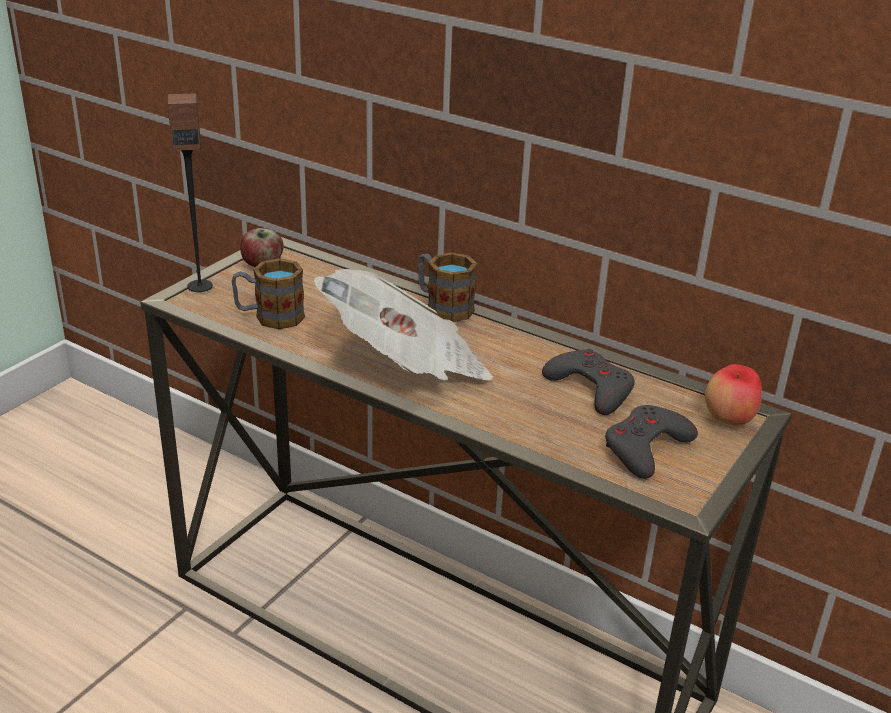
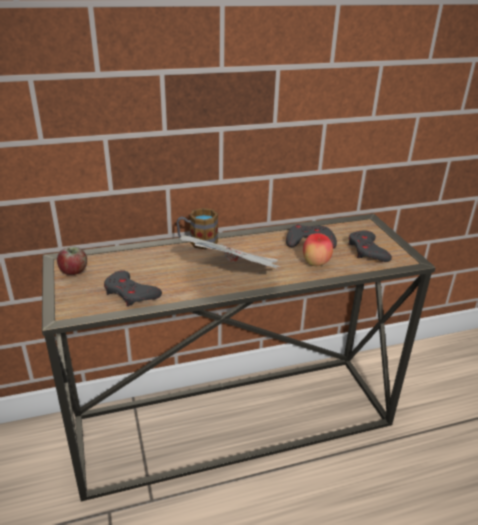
camera: 50 degrees left, 0 degrees up
speaker [168,93,213,292] -> none
mug [231,258,305,329] -> grey game controller [104,270,162,307]
apple [705,364,762,425] -> apple moved to [303,233,333,266]

